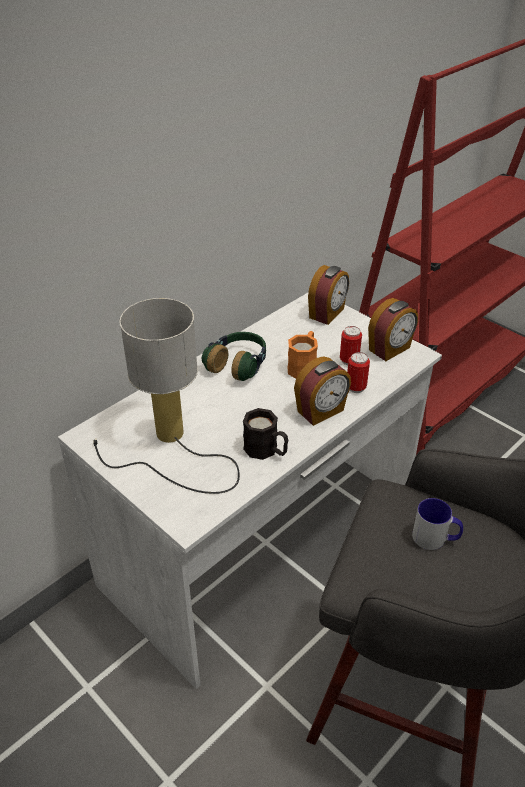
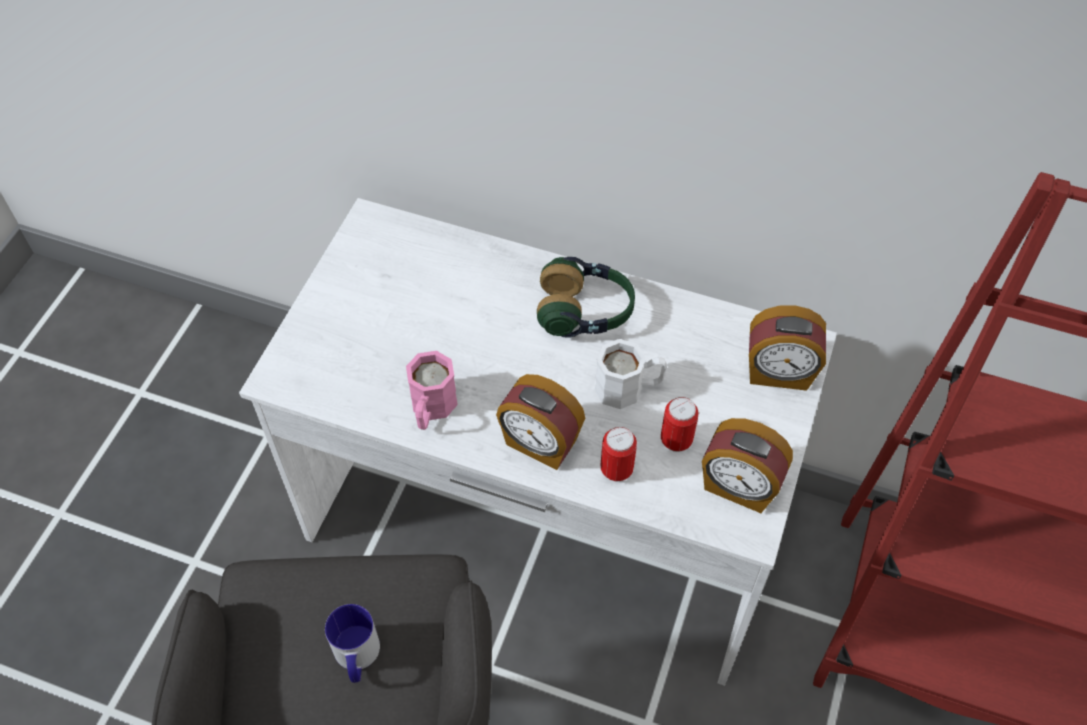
camera: 65 degrees right, 15 degrees up
table lamp [93,298,240,494] -> none
black mug [243,408,288,460] -> pink mug [406,351,458,430]
orange mug [288,331,318,379] -> white mug [595,339,667,409]

